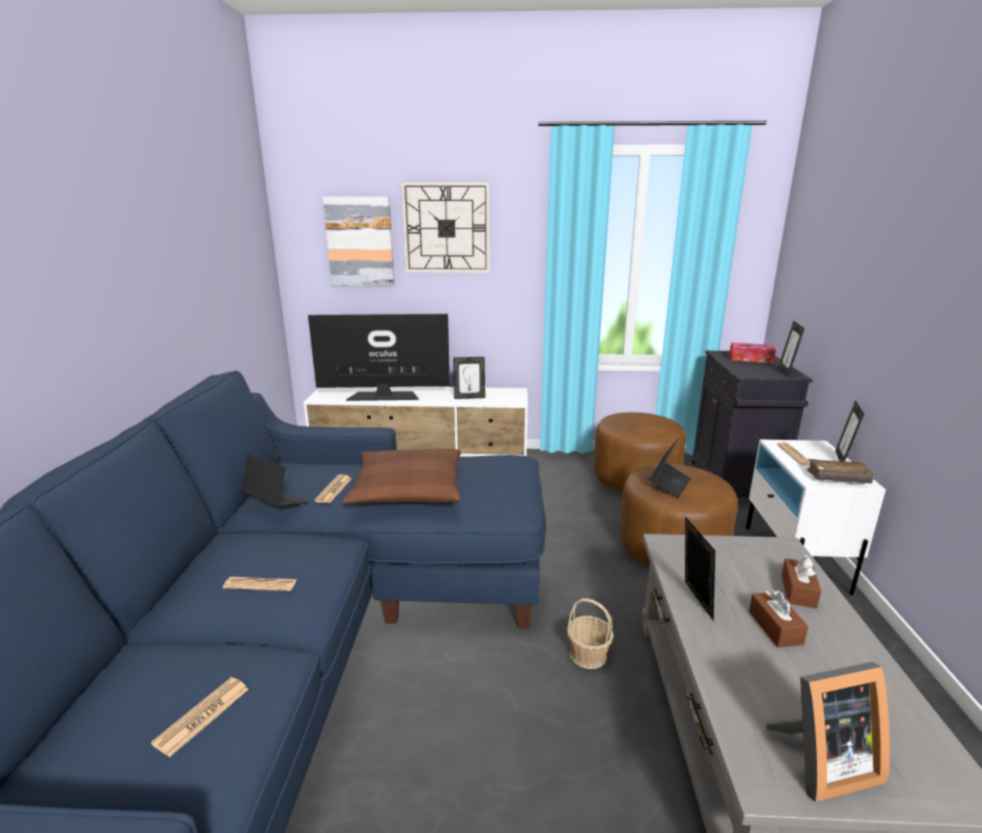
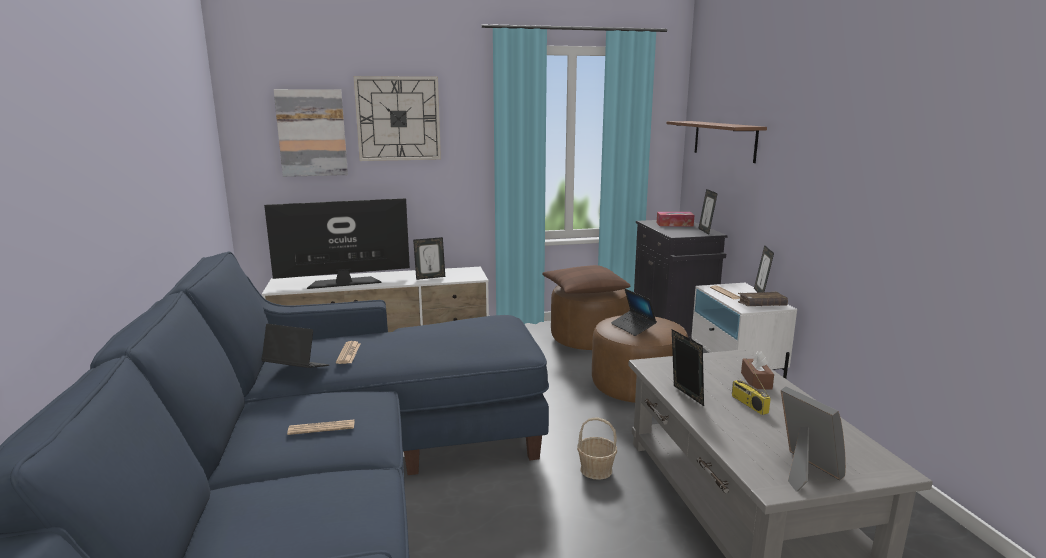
camera: 15 degrees left, 5 degrees down
newspaper [151,677,249,757] -> none
brown pillow [342,448,461,504] -> brown pillow moved to [542,265,630,294]
laptop [649,439,691,498] -> laptop turned 135 degrees clockwise [611,289,657,336]
brown tissue box [749,590,809,647] -> radio [732,358,771,415]
picture frame [766,662,890,802] -> picture frame turned 90 degrees counterclockwise [781,387,846,492]
none -> brown shelf [666,121,767,163]

